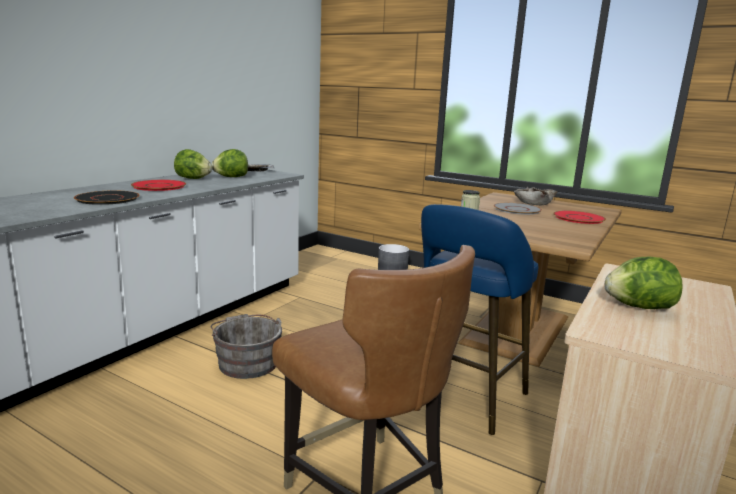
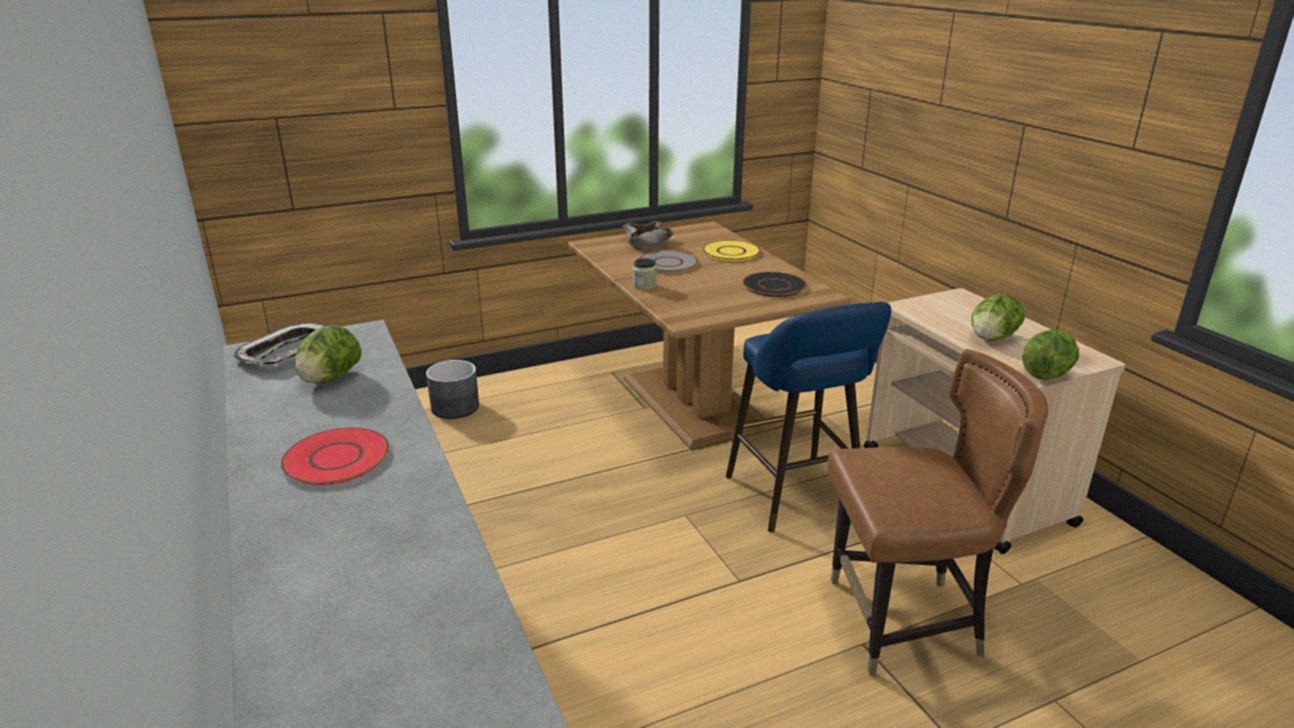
camera: 55 degrees left, 10 degrees up
black plate [74,190,140,205] -> black plate moved to [742,272,807,297]
lettuce [174,149,212,179] -> lettuce moved to [1022,329,1079,380]
grey bucket [211,314,282,379] -> none
red plate [553,210,606,224] -> yellow plate [703,240,761,261]

